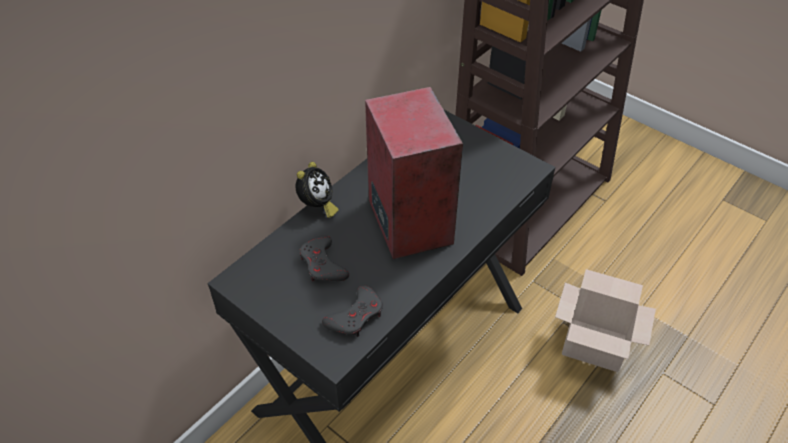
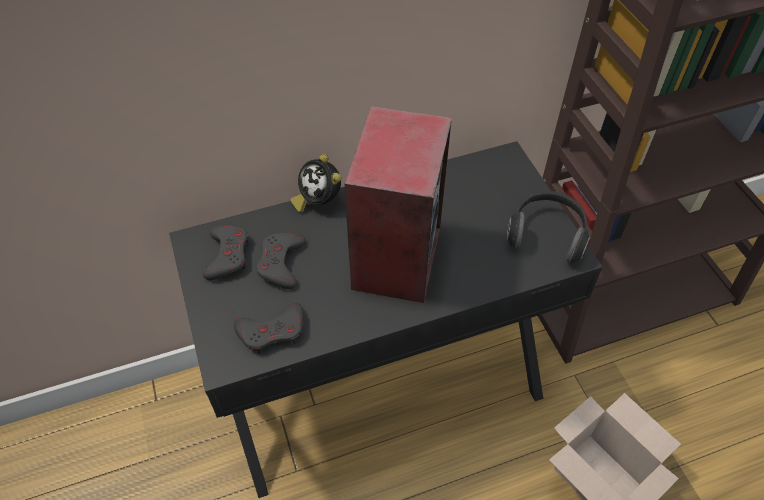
camera: 30 degrees right, 5 degrees up
alarm clock [296,162,339,218] -> alarm clock turned 90 degrees clockwise [290,154,341,212]
none -> grey game controller [203,224,249,280]
none -> headphones [507,191,590,264]

